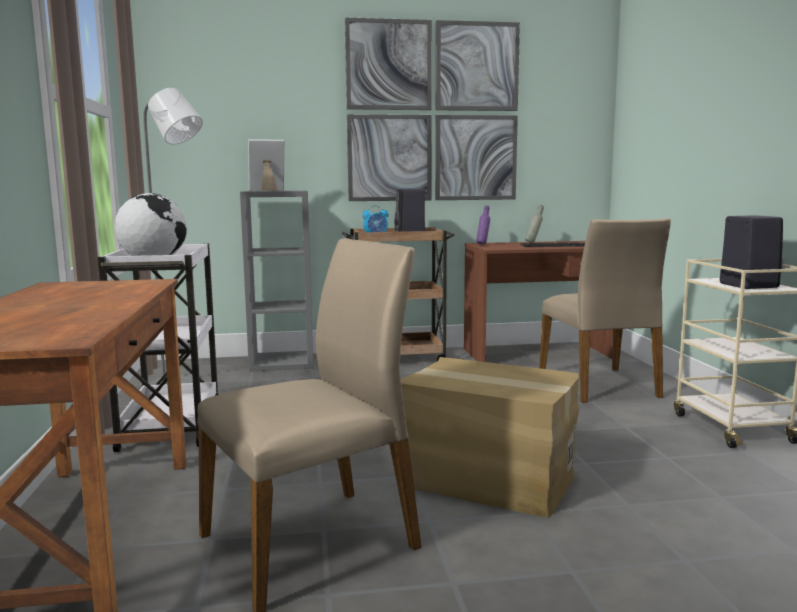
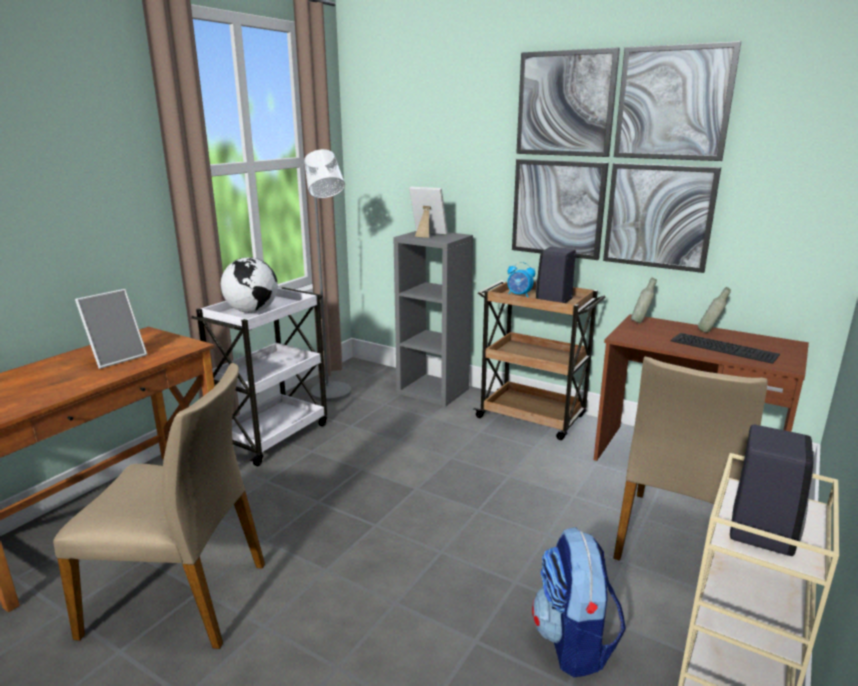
camera: 40 degrees right, 10 degrees up
cardboard box [401,357,579,518] -> none
purple bottle [476,205,490,245] -> grey bottle [631,278,657,323]
none -> picture frame [75,289,147,369]
none -> backpack [532,527,626,677]

